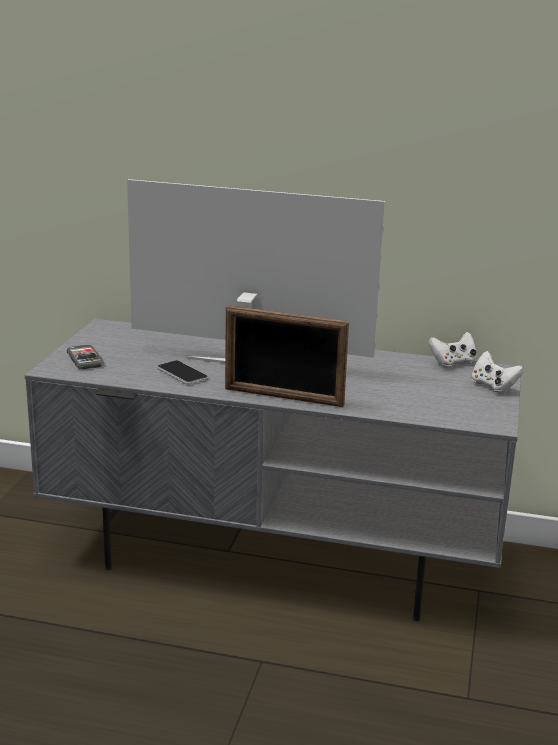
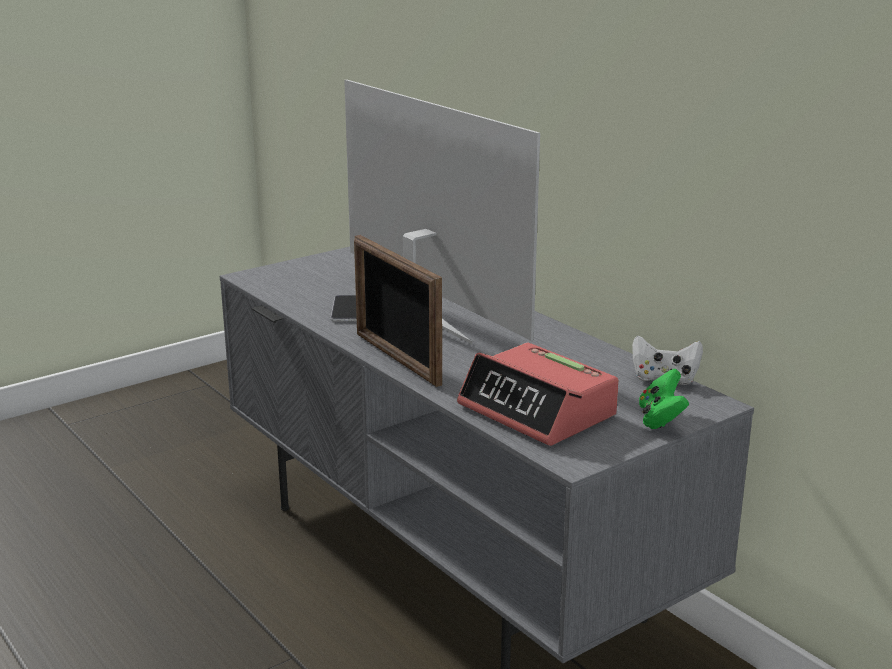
camera: 40 degrees right, 0 degrees up
phone [66,345,104,369] -> none
white game controller [471,351,524,393] -> green game controller [639,369,689,429]
none -> alarm clock [457,343,619,446]

